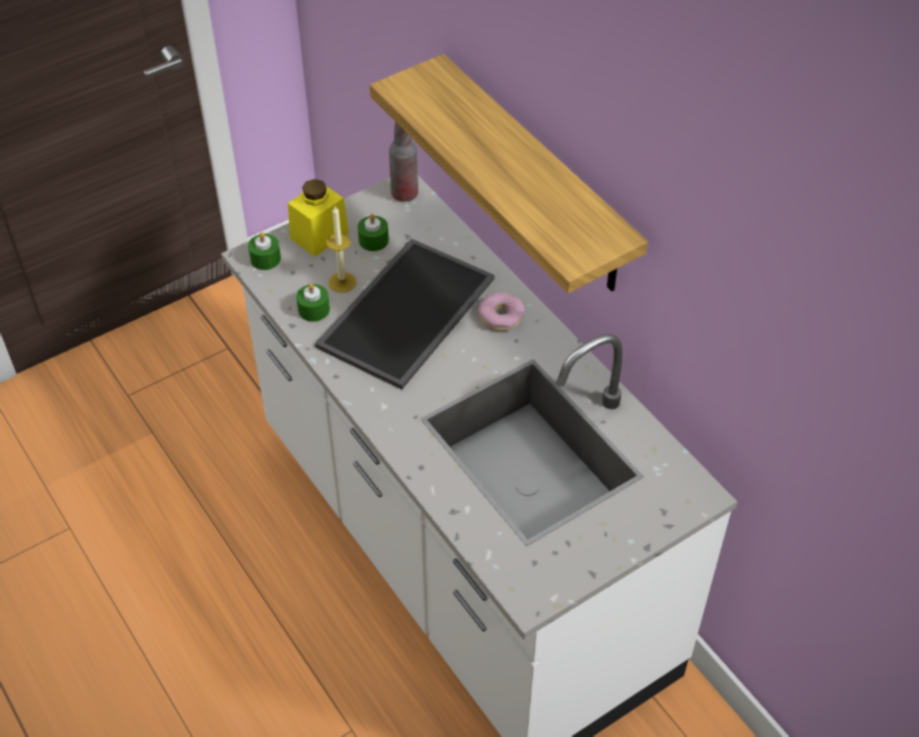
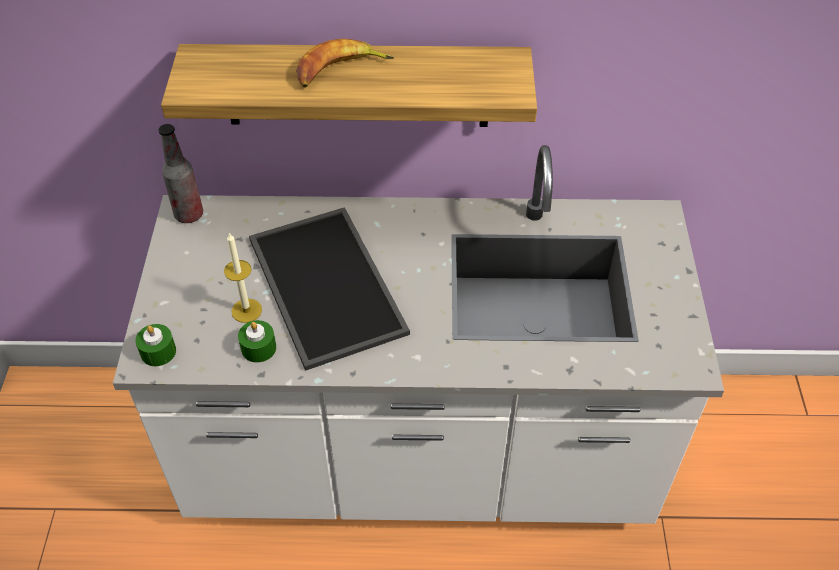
camera: 55 degrees left, 0 degrees up
yellow jar [288,179,349,257] -> none
green candle [358,214,389,251] -> none
donut [478,292,524,331] -> none
none -> banana [296,38,394,88]

